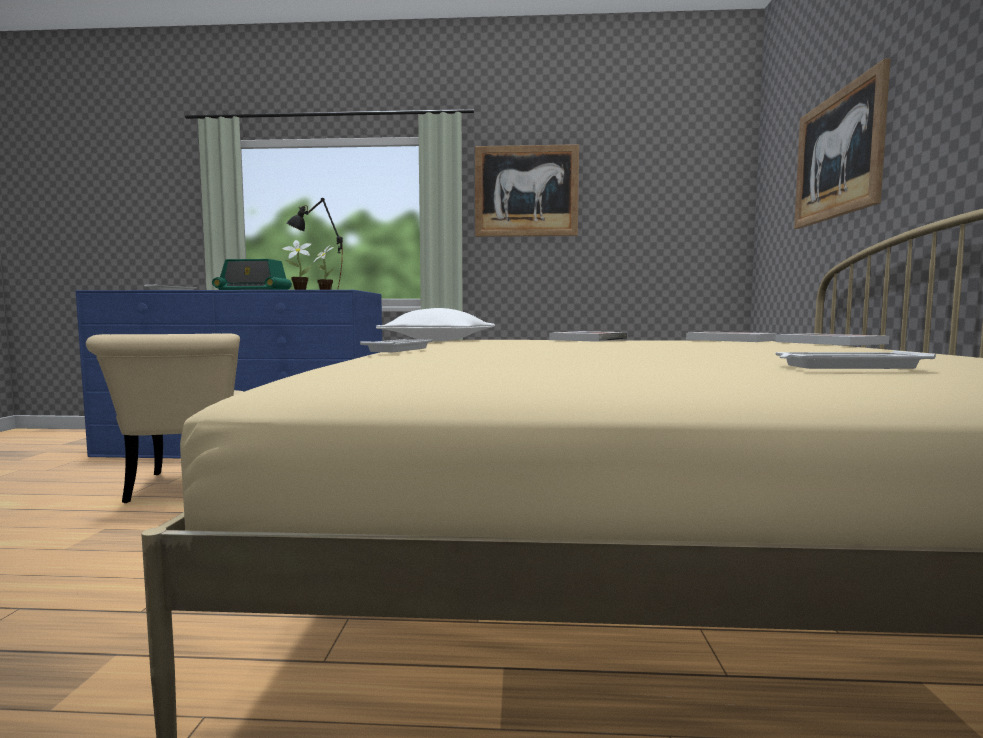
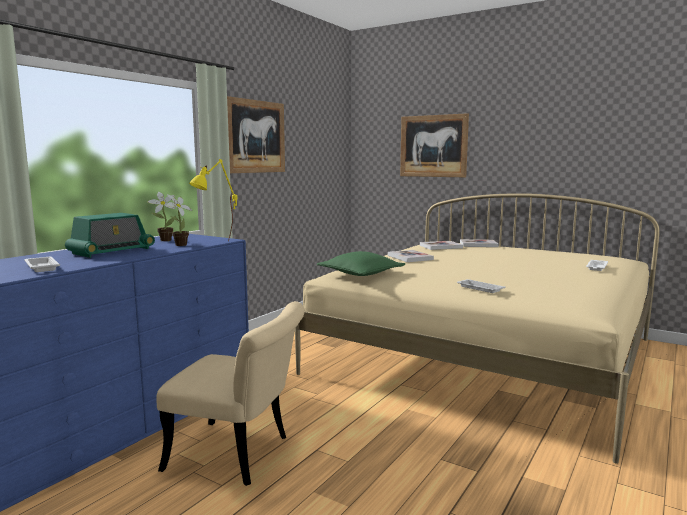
camera: 60 degrees left, 5 degrees up
black table lamp [287,198,343,290] -> yellow table lamp [189,159,237,241]
white pillow [376,308,495,341] -> green pillow [317,251,405,276]

